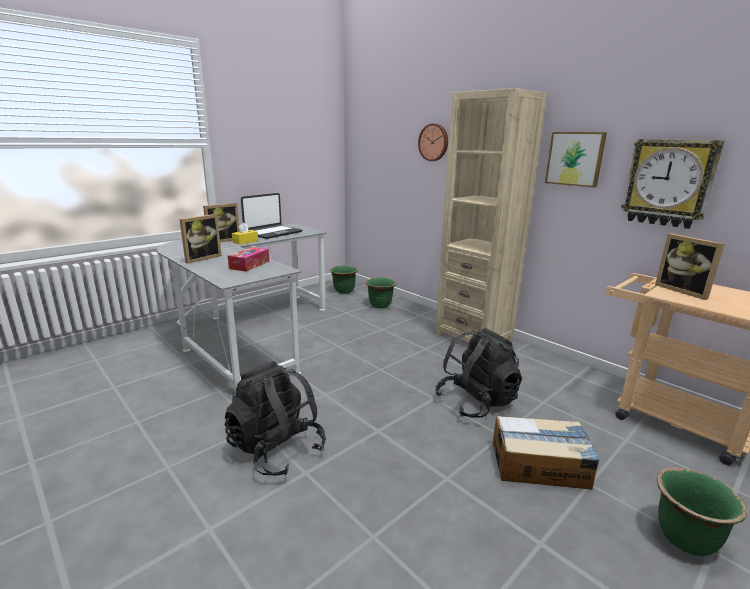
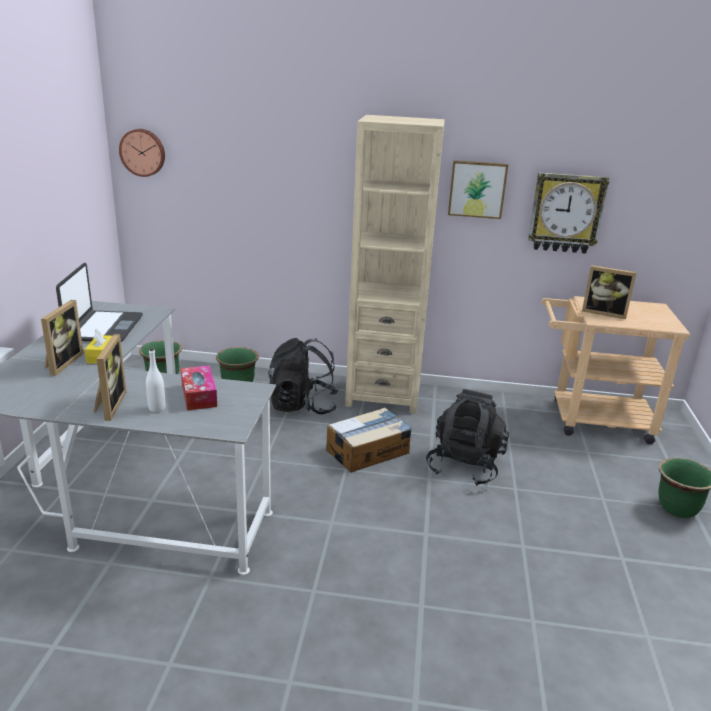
camera: 40 degrees left, 5 degrees up
black backpack [225,361,326,476] -> black backpack moved to [268,338,338,415]
wall clock [418,124,448,161] -> wall clock moved to [119,129,165,177]
cardboard box [492,416,600,489] -> cardboard box moved to [326,407,412,473]
none -> white bottle [146,348,165,412]

